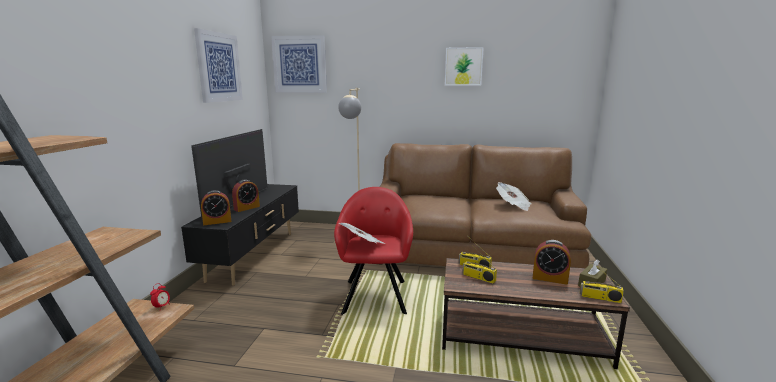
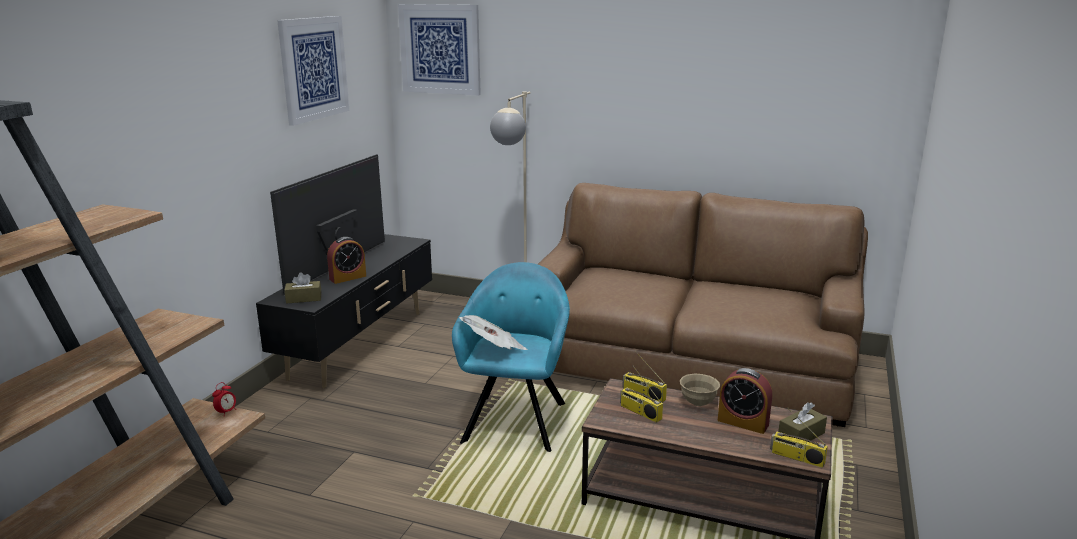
camera: 10 degrees right, 5 degrees up
alarm clock [201,190,232,225] -> brown tissue box [284,272,321,304]
red armchair [334,187,413,315] -> turquoise armchair [452,262,570,452]
picture [445,47,484,85] -> none
newspaper [496,182,532,211] -> none
none -> beige bowl [680,374,720,406]

